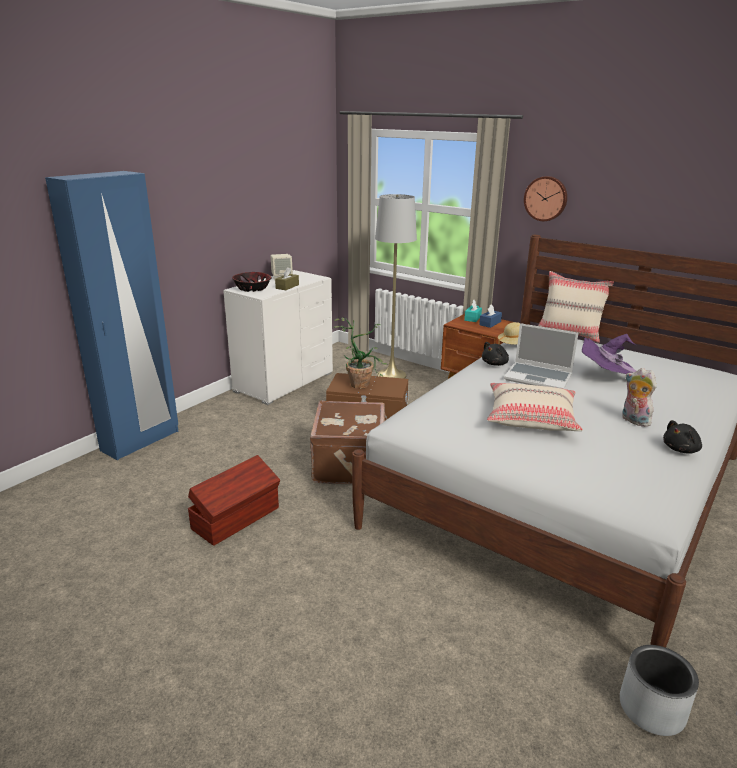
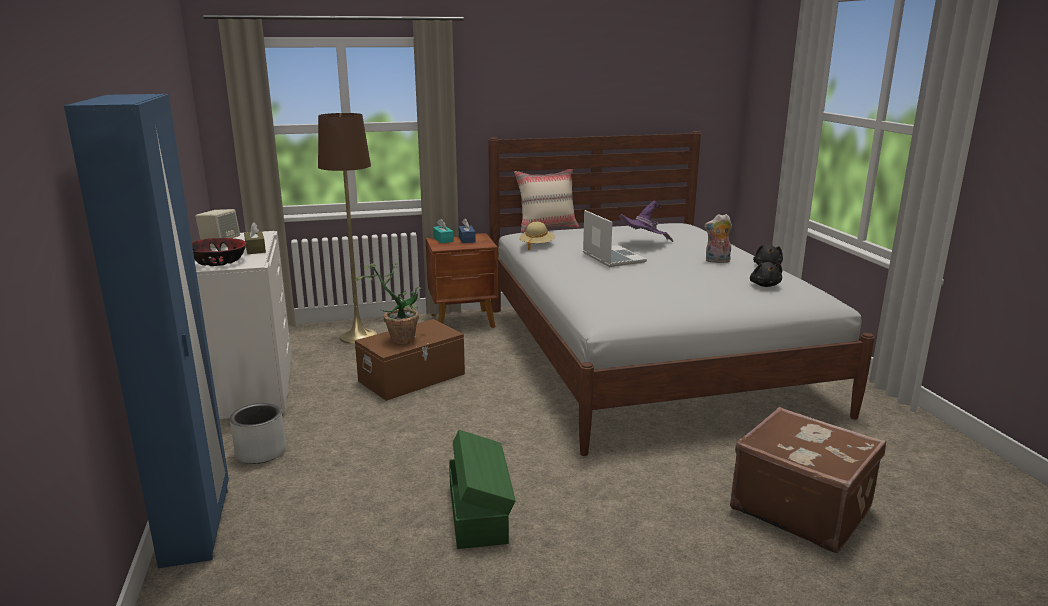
camera: 50 degrees left, 5 degrees down
brown storage box [188,455,280,546] -> green storage box [449,430,516,549]
brown suitcase [310,401,387,484] -> brown suitcase moved to [730,407,886,553]
grey floor lamp [375,194,417,379] -> brown floor lamp [318,113,377,344]
black plush toy [482,342,509,366] -> black plush toy moved to [750,262,782,287]
beige pillow [487,383,583,431] -> none
laptop [504,323,578,389] -> laptop turned 90 degrees counterclockwise [583,210,647,267]
wall clock [524,176,567,221] -> none
grey planter [620,645,699,736] -> grey planter moved to [230,403,286,464]

